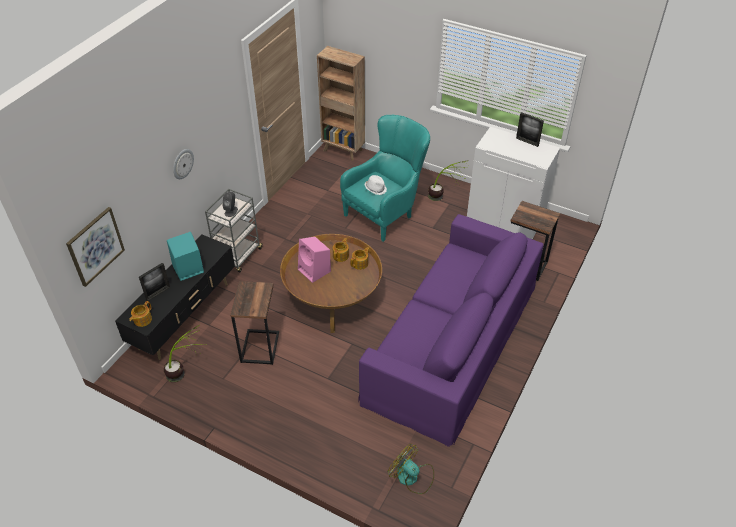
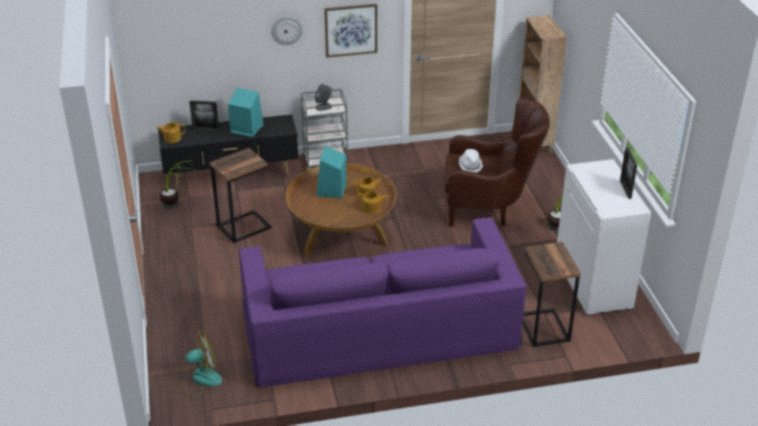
camera: 50 degrees right, 10 degrees down
picture [66,207,125,287] -> picture moved to [324,4,377,58]
pink speaker [298,237,331,283] -> turquoise speaker [316,146,347,198]
turquoise armchair [340,115,430,242] -> brown armchair [445,97,550,227]
fan [388,444,434,494] -> fan turned 75 degrees clockwise [177,332,222,399]

